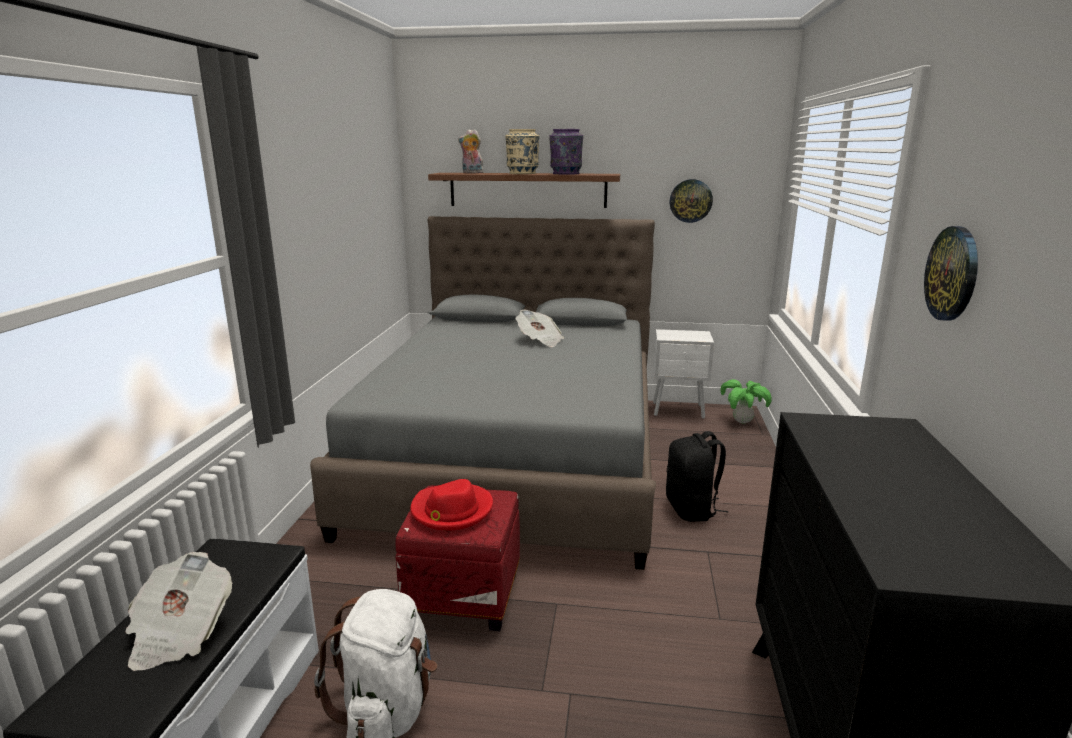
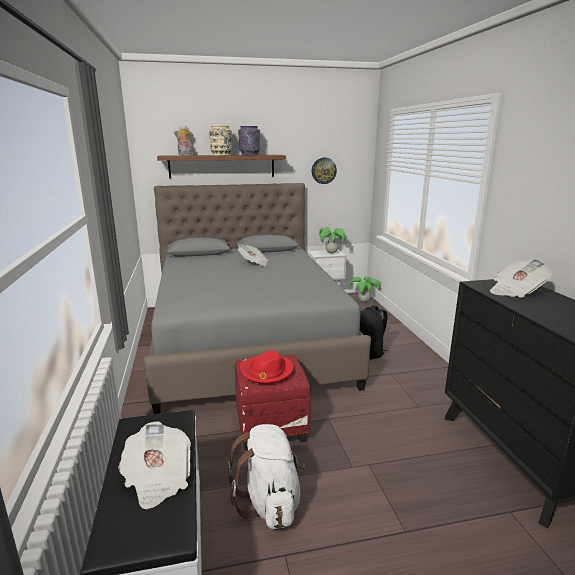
camera: 20 degrees left, 0 degrees up
wall clock [924,226,978,321] -> none
none -> potted plant [319,227,346,254]
none -> newspaper [490,259,553,298]

